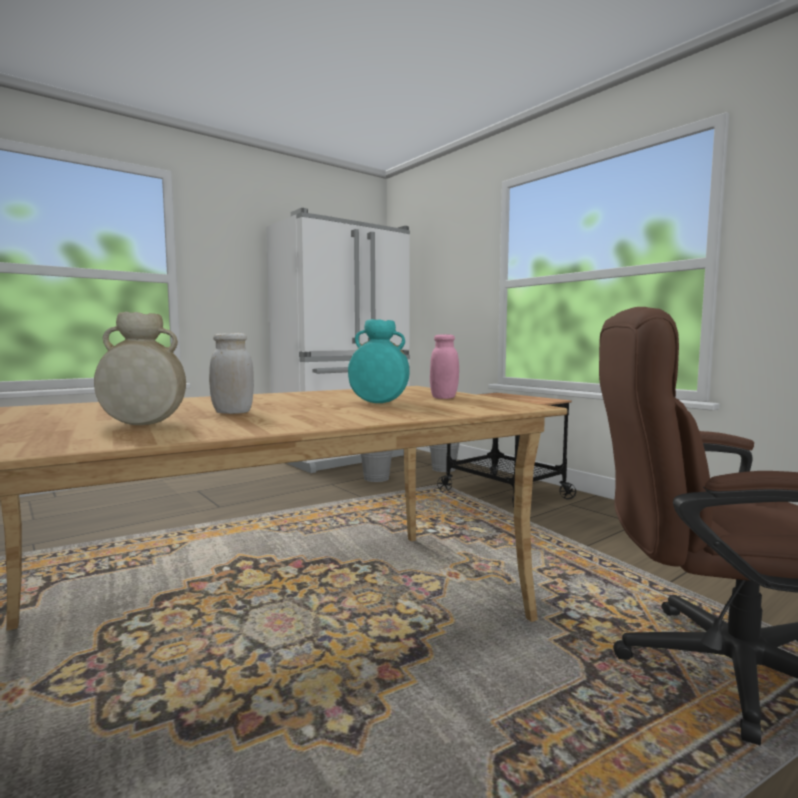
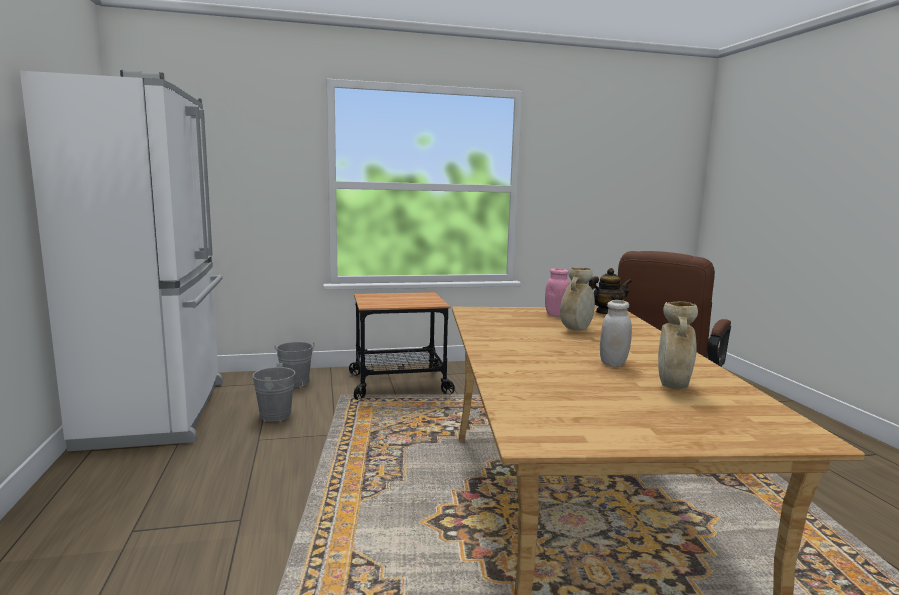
camera: 65 degrees left, 5 degrees up
turquoise vase [348,319,410,403] -> beige vase [560,267,595,331]
none -> teapot [589,268,632,314]

